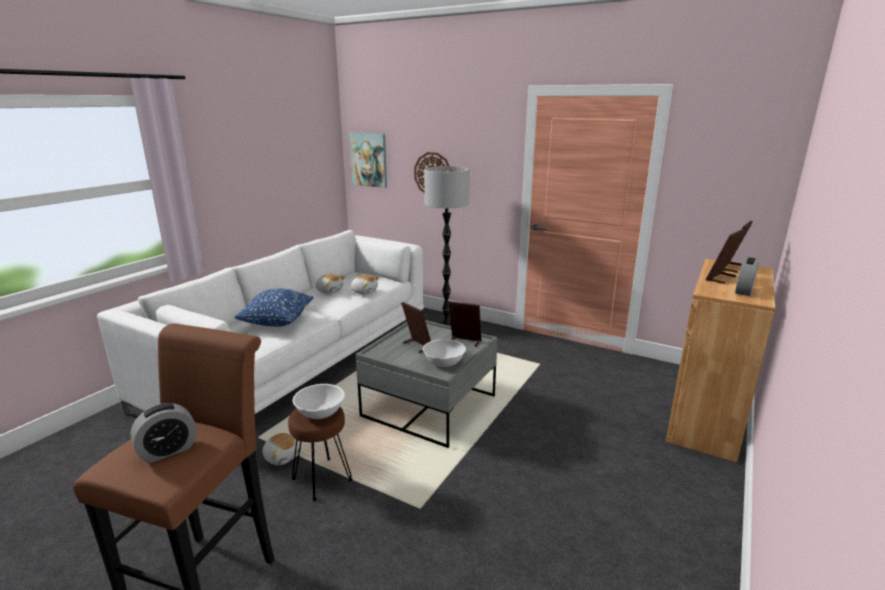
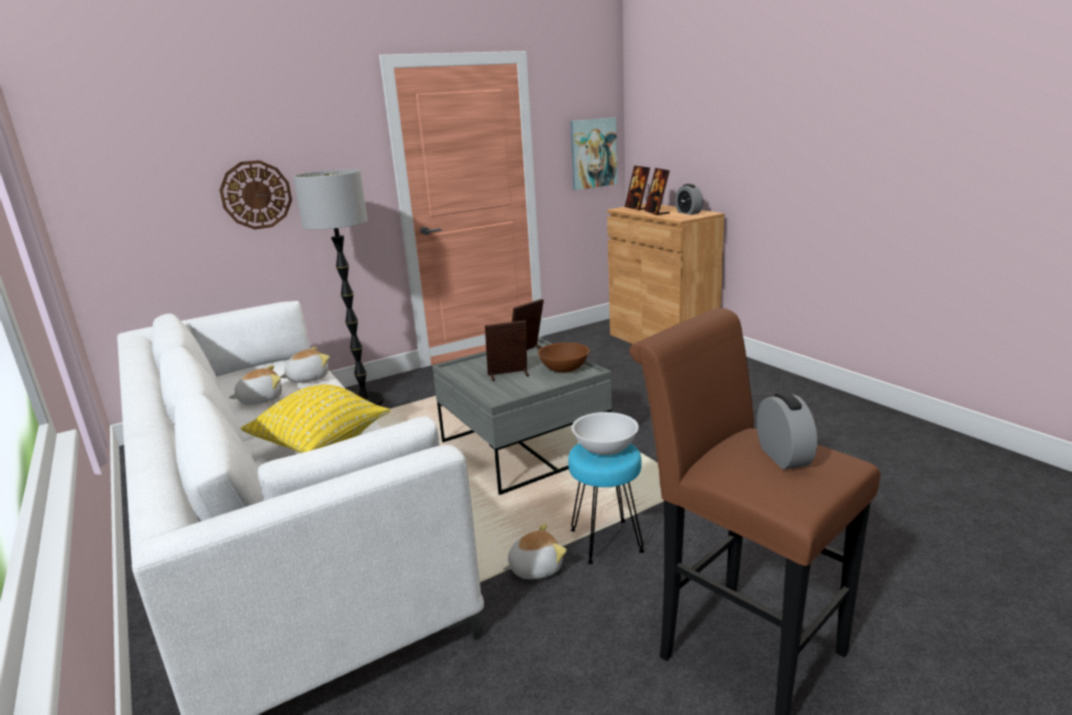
camera: 60 degrees left, 0 degrees up
blue pillow [234,288,313,327] -> yellow pillow [241,385,390,453]
brown stool [288,407,353,501] -> turquoise stool [568,443,645,564]
picture [349,133,387,188] -> picture moved to [570,117,617,190]
white bowl [423,339,466,367] -> brown bowl [538,342,590,372]

